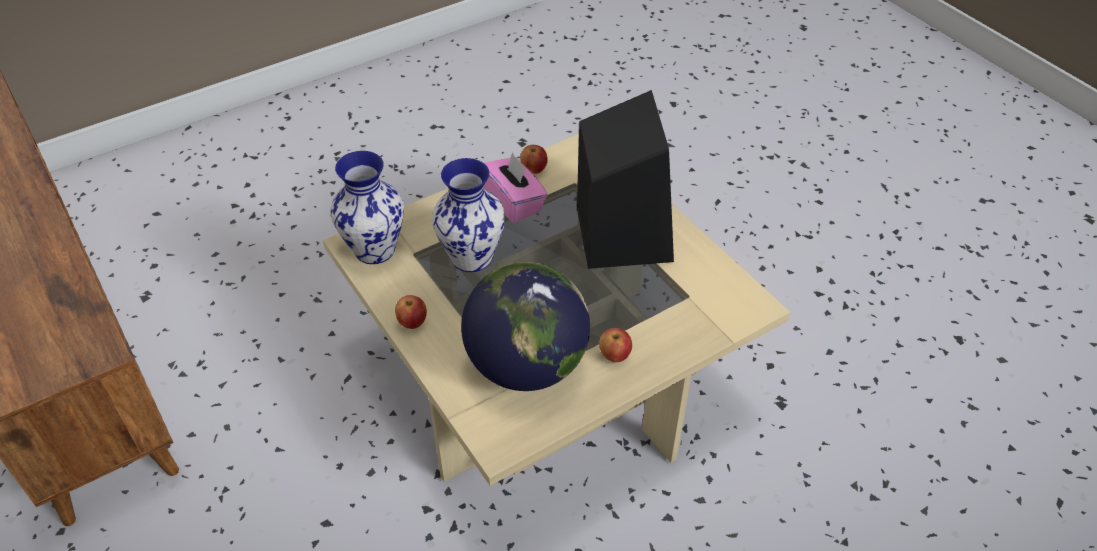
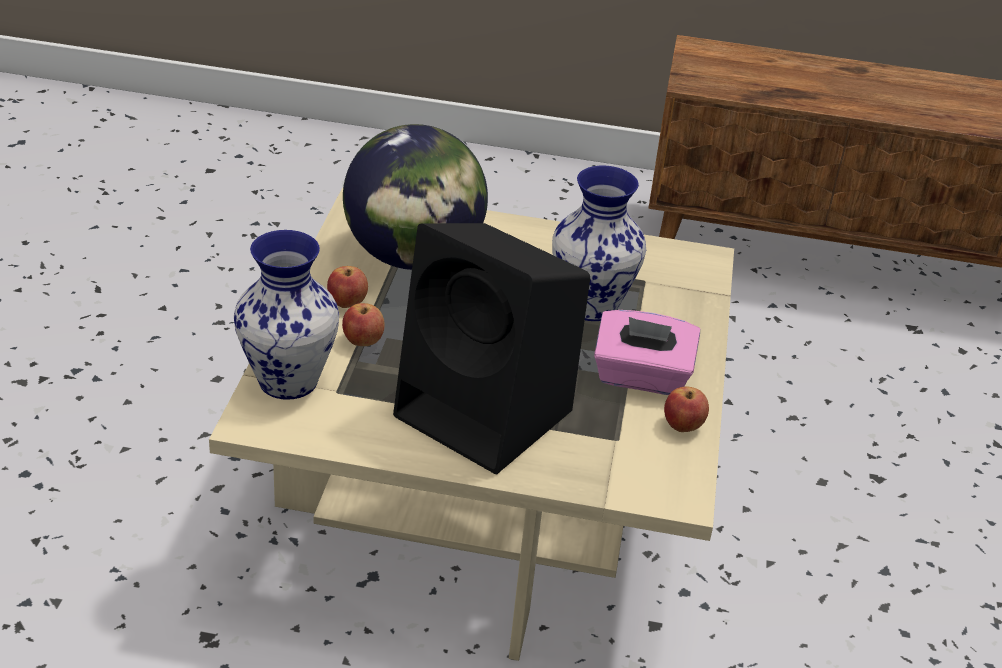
camera: 130 degrees right, 10 degrees down
vase [331,151,404,264] -> vase moved to [234,230,339,400]
apple [395,295,427,329] -> apple moved to [342,303,385,346]

